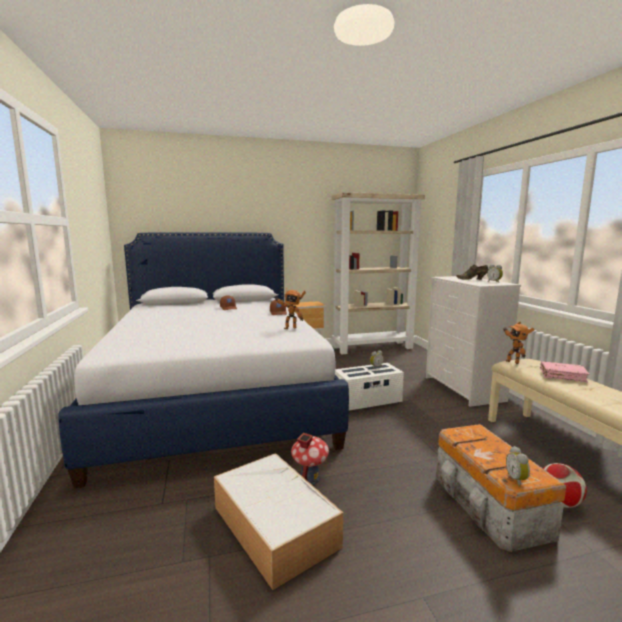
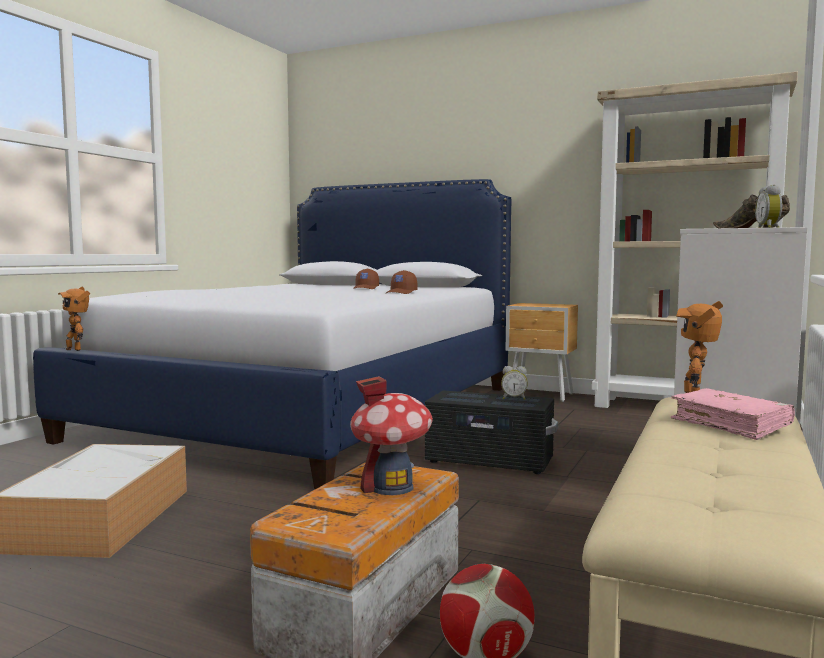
camera: 40 degrees right, 5 degrees down
toy robot [274,289,306,329] -> toy robot moved to [58,287,90,351]
toy house [291,433,329,485] -> toy house moved to [350,376,433,495]
white storage box [335,363,404,411] -> black storage box [425,390,558,474]
alarm clock [506,446,530,487] -> none

